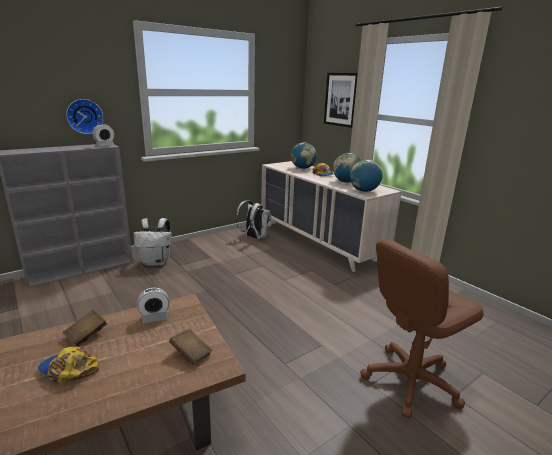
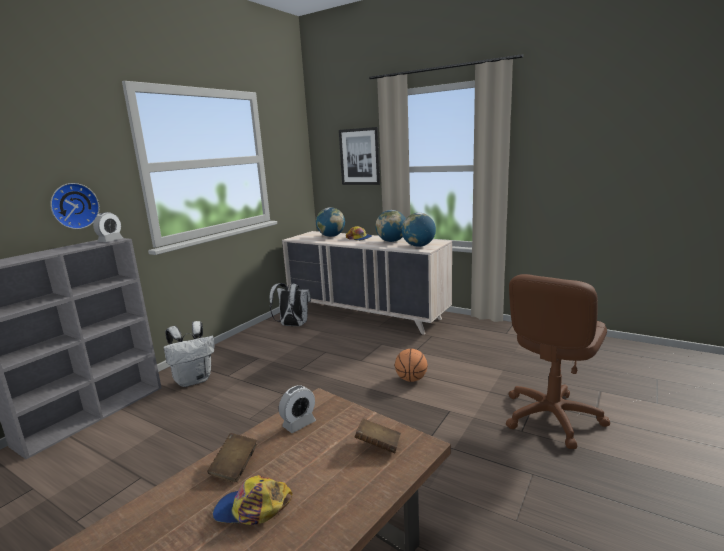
camera: 20 degrees left, 5 degrees down
none -> basketball [395,348,428,382]

